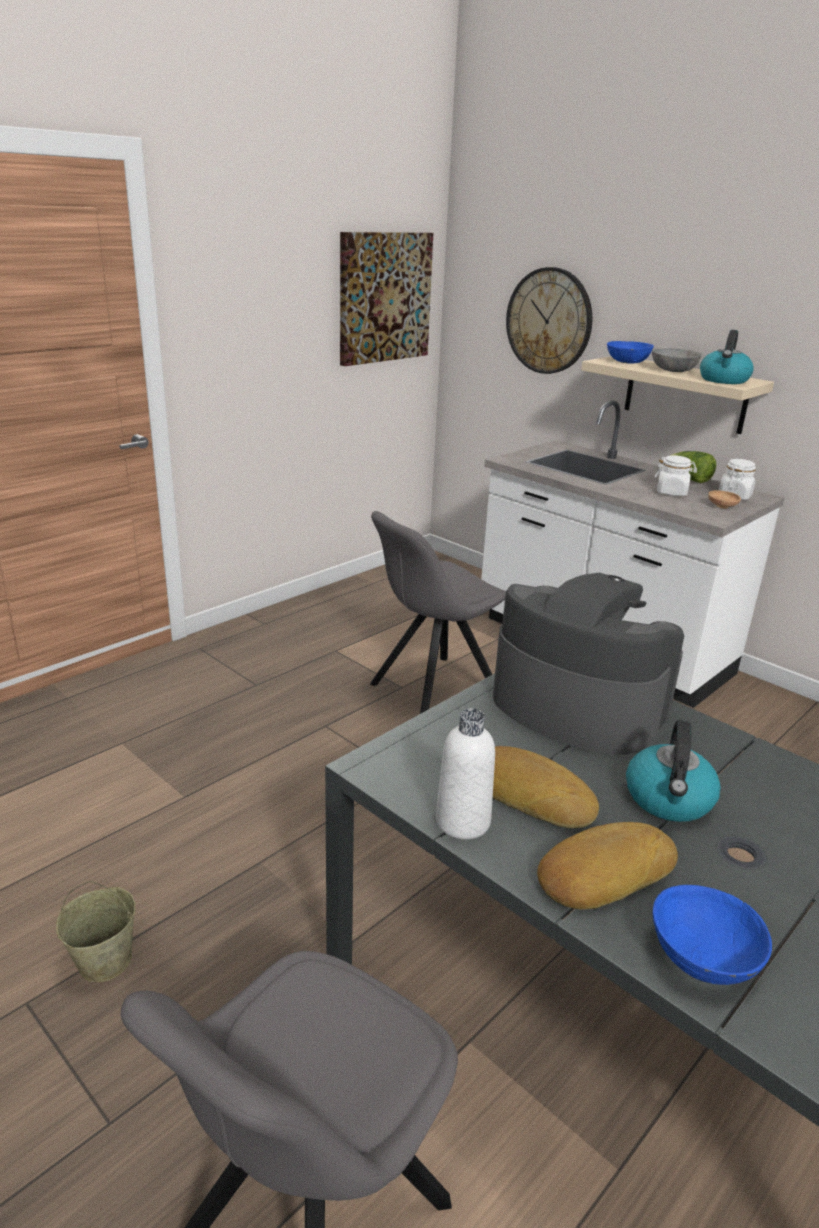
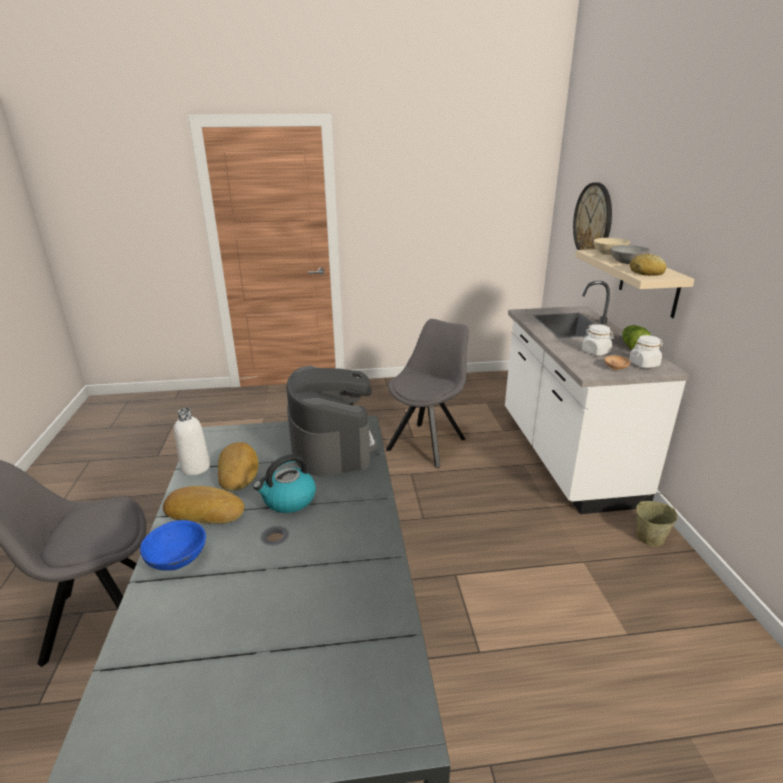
camera: 40 degrees right, 0 degrees up
beige bucket [56,881,136,982] -> beige bucket moved to [636,493,678,547]
picture [340,232,433,366] -> none
grey chair [370,511,506,714] -> grey chair turned 120 degrees clockwise [386,319,469,468]
blue bowl [607,341,654,364] -> beige bowl [594,238,630,255]
kettle [700,330,754,384] -> bread [630,254,666,276]

